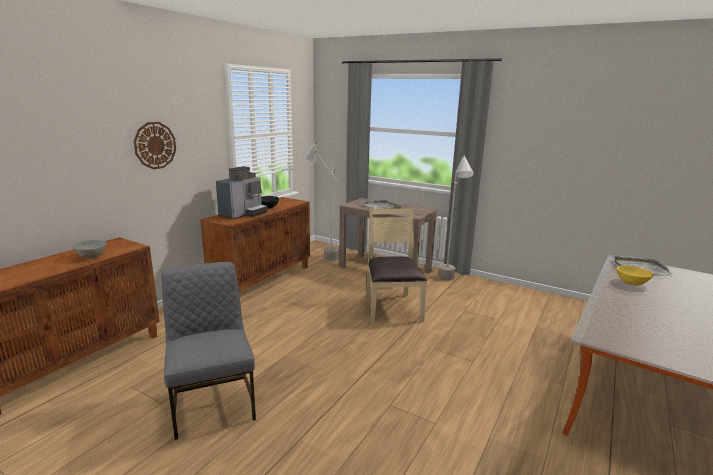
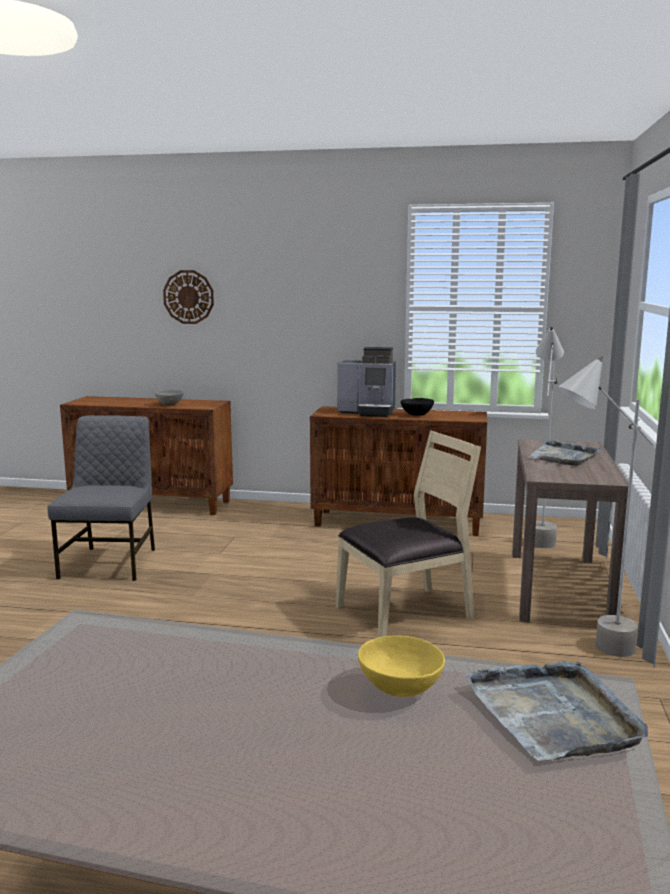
camera: 70 degrees right, 5 degrees down
wall clock [134,122,176,169] -> wall clock moved to [163,270,214,324]
grey chair [161,262,256,440] -> grey chair turned 45 degrees counterclockwise [48,416,155,581]

